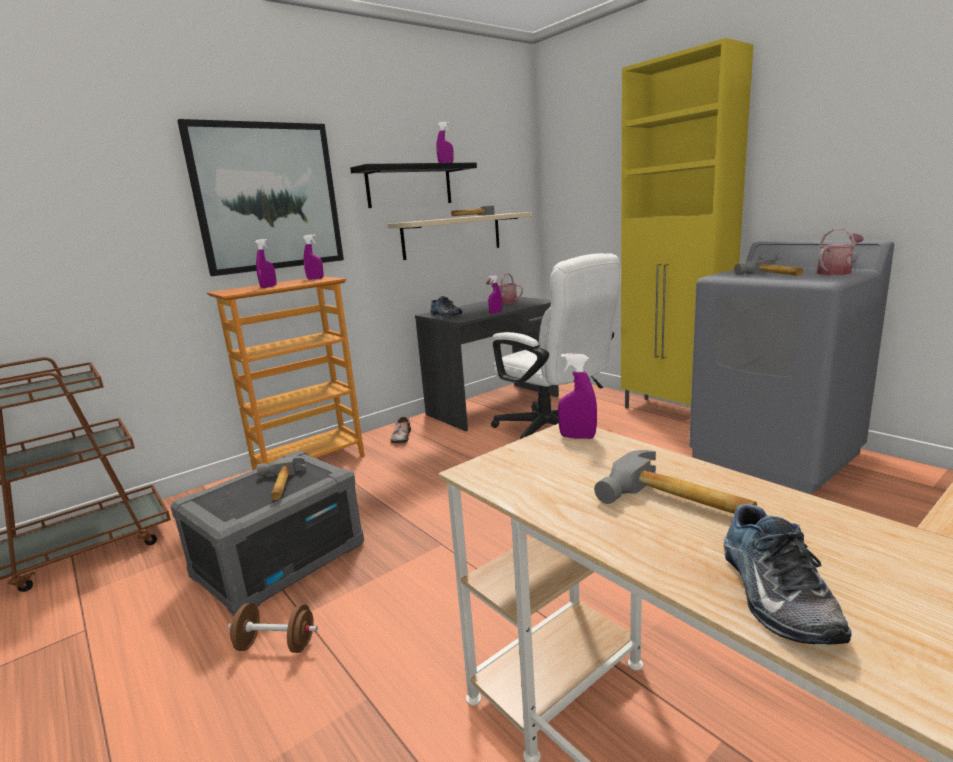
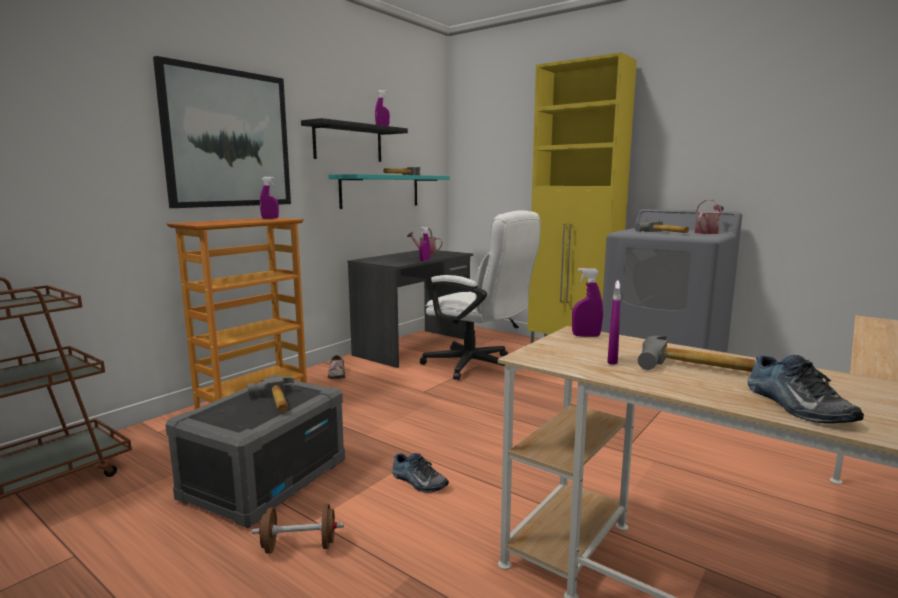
camera: 15 degrees left, 5 degrees down
purple spray bottle [255,239,277,288] -> purple spray bottle moved to [607,280,621,365]
beige shelf [387,212,533,260] -> turquoise shelf [329,174,450,209]
shoe [430,296,462,317] -> shoe moved to [392,453,449,493]

